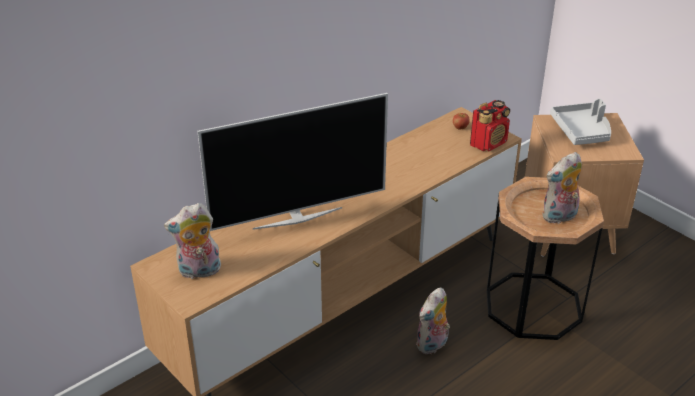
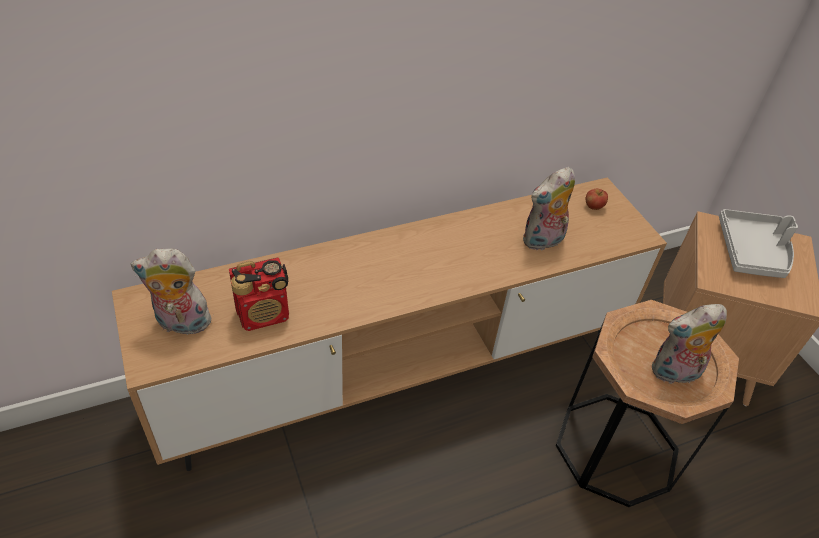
camera: 15 degrees right, 10 degrees up
television [197,93,388,231] -> none
plush toy [416,287,450,354] -> plush toy moved to [523,167,575,251]
radio [470,100,510,152] -> radio moved to [229,257,289,331]

